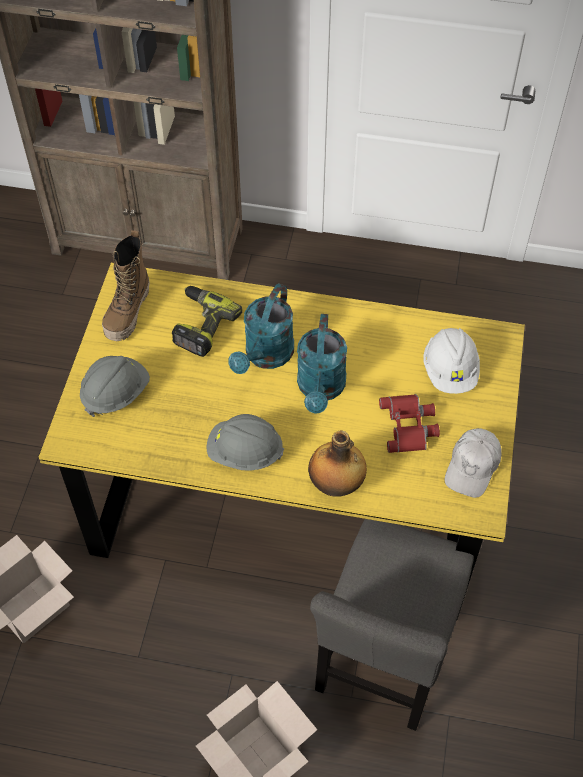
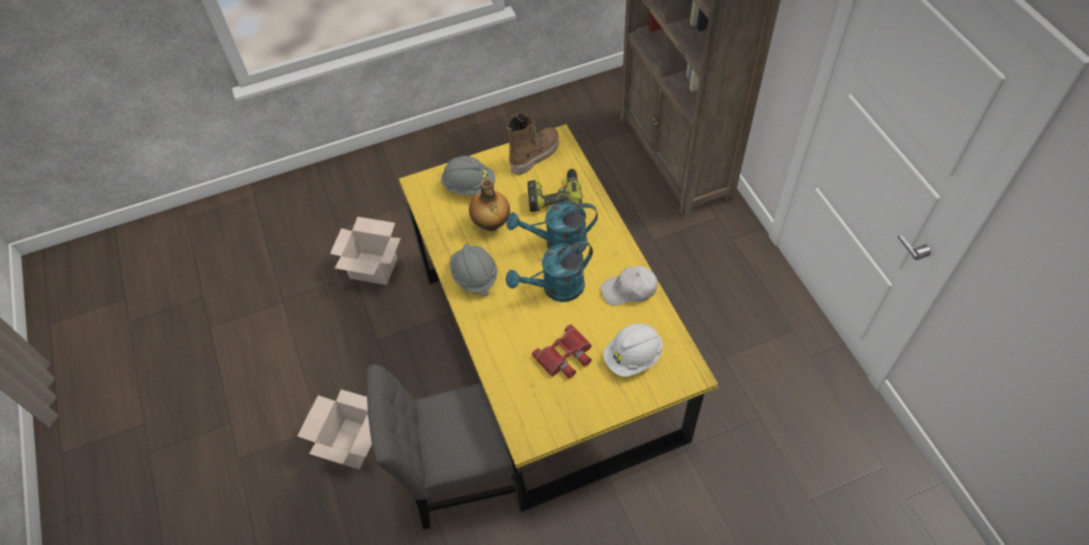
camera: 60 degrees right, 0 degrees up
boot [102,230,150,341] -> boot turned 150 degrees clockwise [506,114,559,175]
bottle [308,430,367,497] -> bottle moved to [469,179,510,231]
white cap [445,428,502,498] -> white cap moved to [601,266,658,306]

